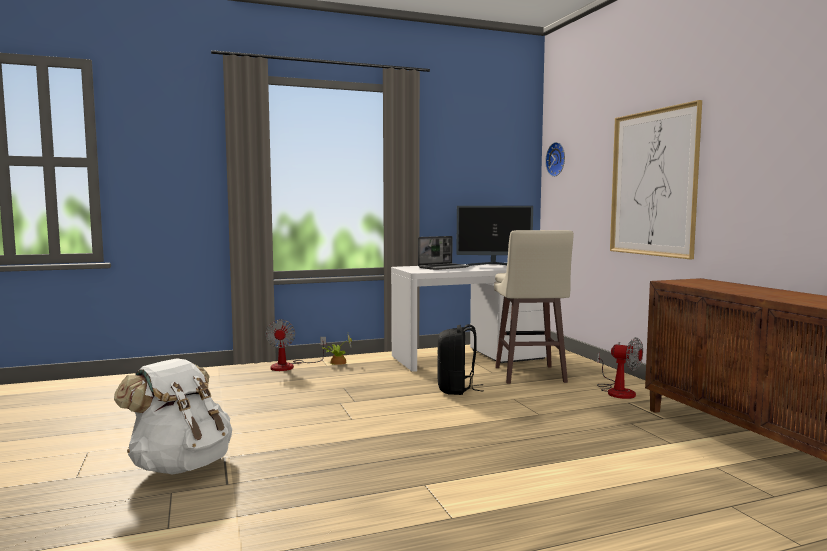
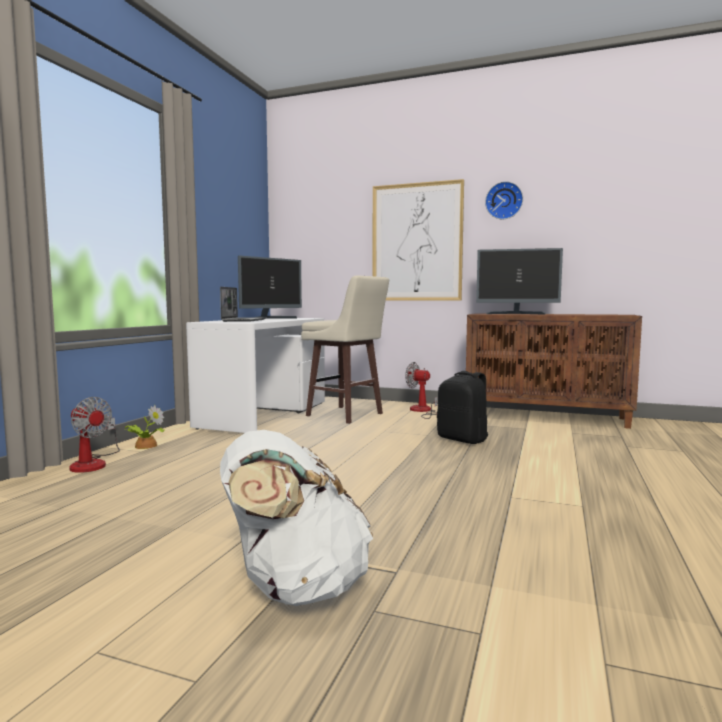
camera: 50 degrees left, 0 degrees up
black backpack [437,324,484,395] -> black backpack moved to [437,371,488,444]
wall clock [545,142,565,177] -> wall clock moved to [485,181,523,219]
fan [597,337,643,399] -> fan turned 135 degrees counterclockwise [405,362,437,419]
none -> monitor [476,248,563,315]

